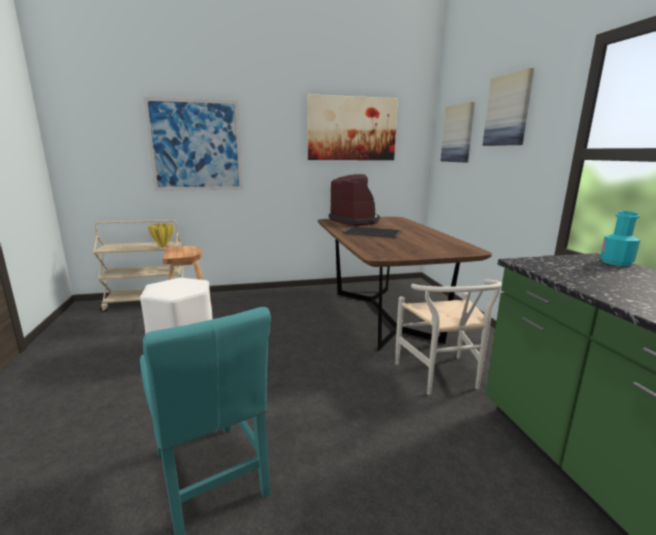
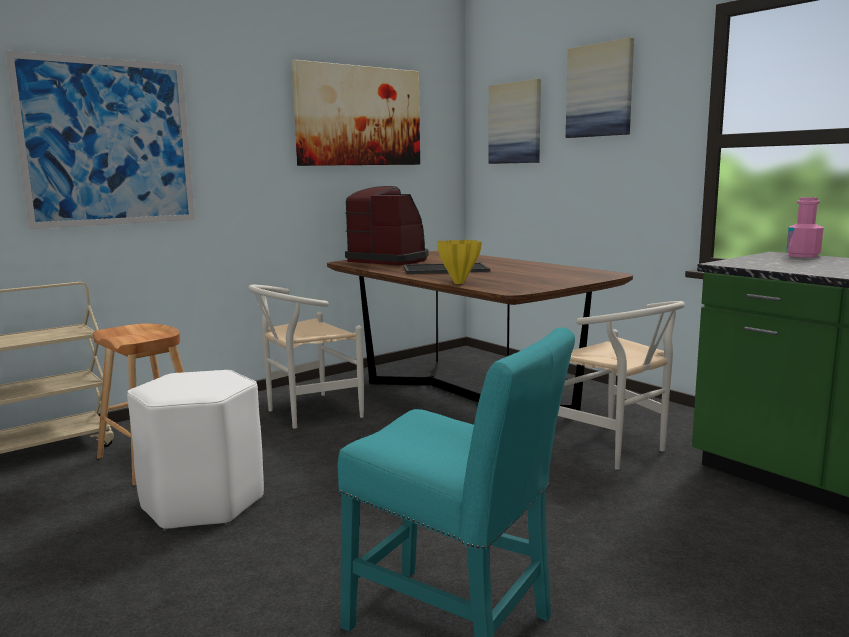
camera: 25 degrees left, 5 degrees down
yellow vase [147,223,174,248] -> yellow vase moved to [437,240,482,284]
turquoise bottle [600,211,640,266] -> pink bottle [786,197,823,258]
none -> white chair [248,285,364,429]

